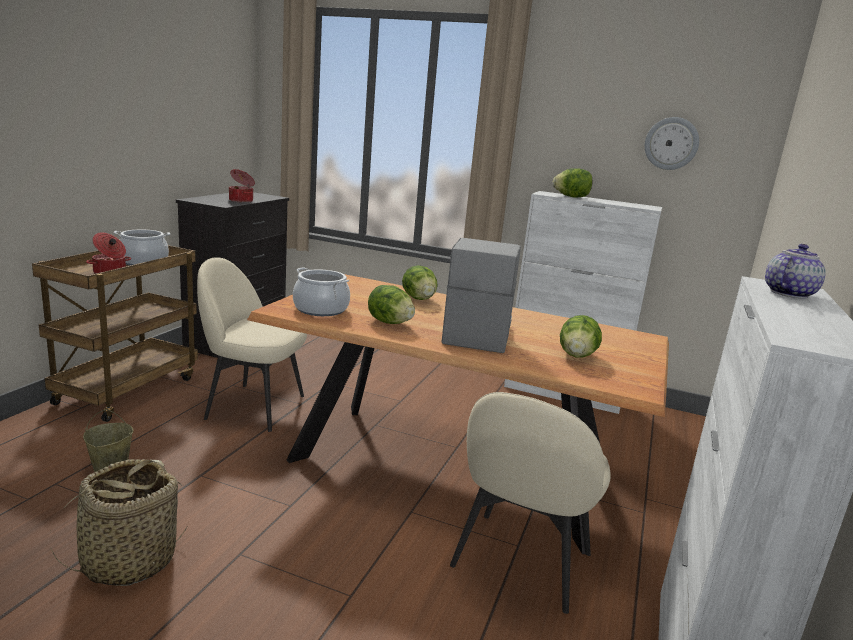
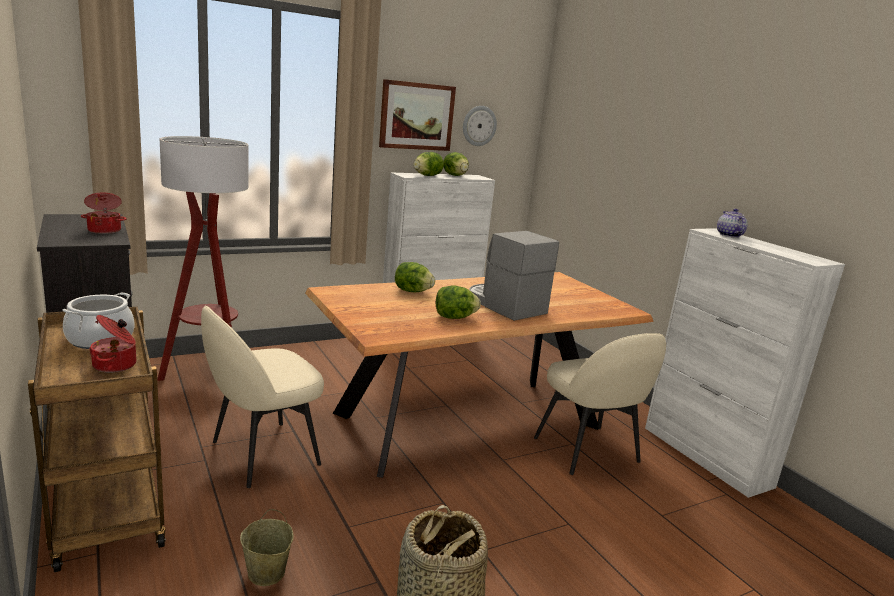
camera: 50 degrees left, 0 degrees up
cooking pot [293,268,350,316] -> none
lettuce [560,315,602,357] -> lettuce moved to [443,152,469,176]
none -> floor lamp [157,136,248,381]
none -> picture [379,79,456,151]

